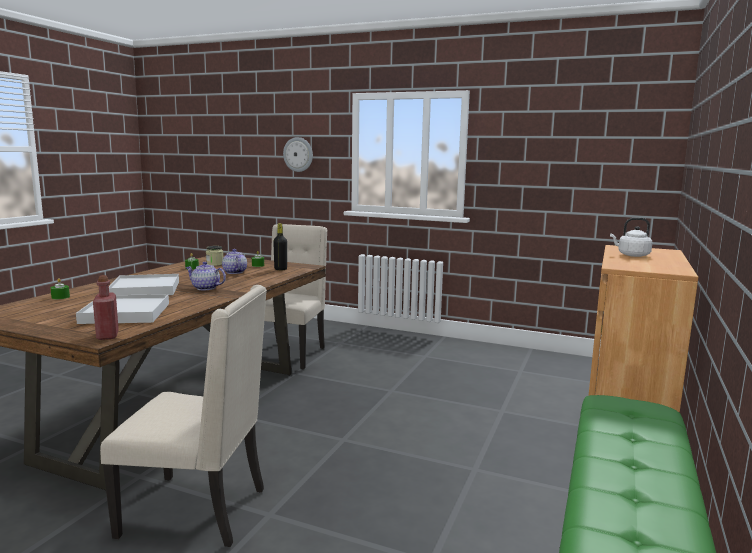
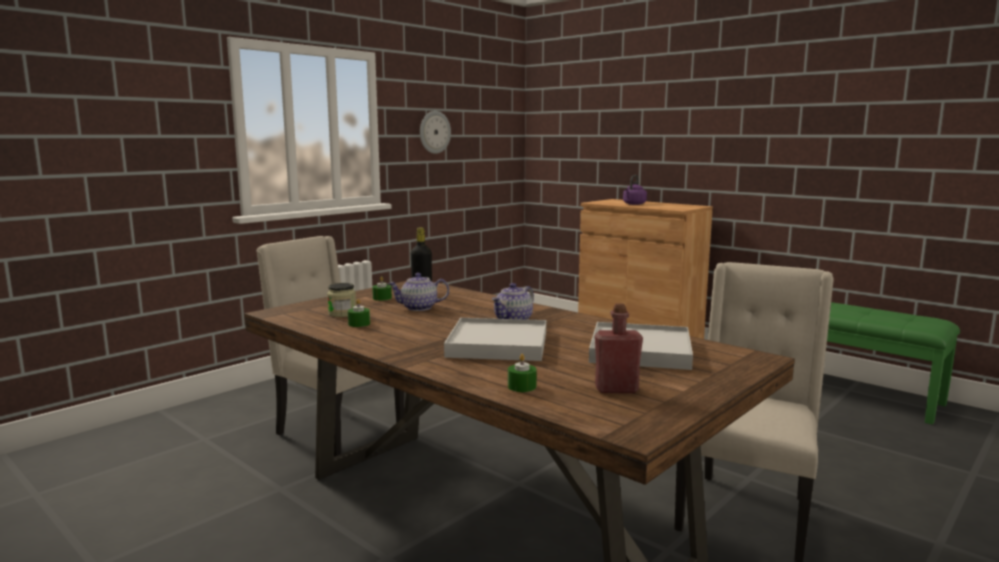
camera: 70 degrees left, 0 degrees up
red bottle [93,275,119,340] -> red bottle moved to [595,303,643,393]
wall clock [283,137,313,172] -> wall clock moved to [420,111,451,154]
white kettle [610,218,652,257] -> purple kettle [623,175,647,205]

